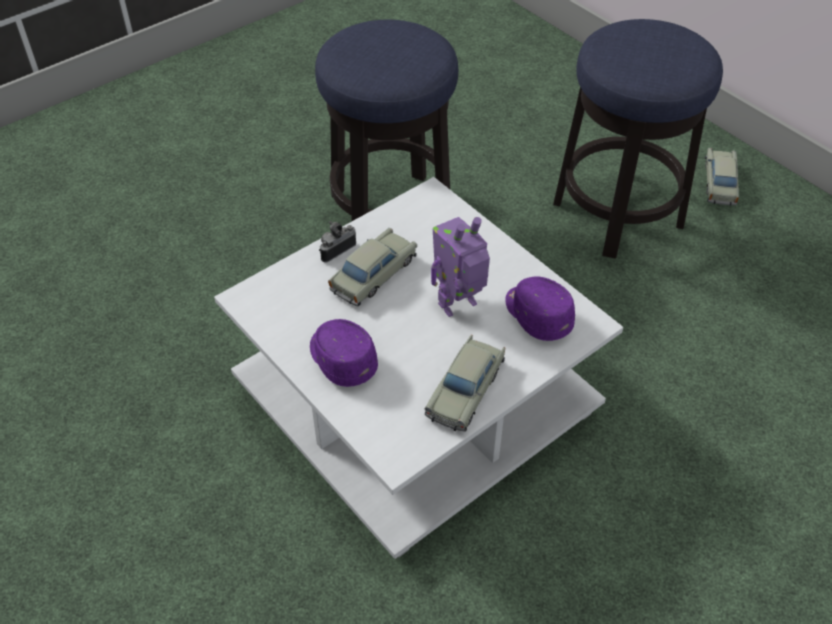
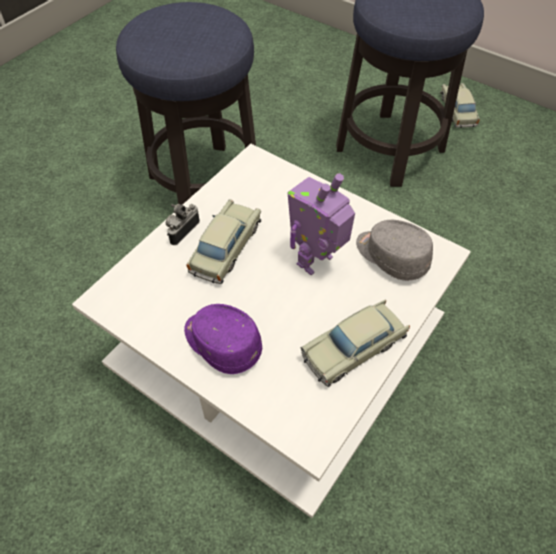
camera: 15 degrees left, 5 degrees up
beige toy car [424,335,505,432] -> beige toy car turned 45 degrees clockwise [301,300,410,387]
purple cap [505,277,575,341] -> grey cap [356,220,433,281]

